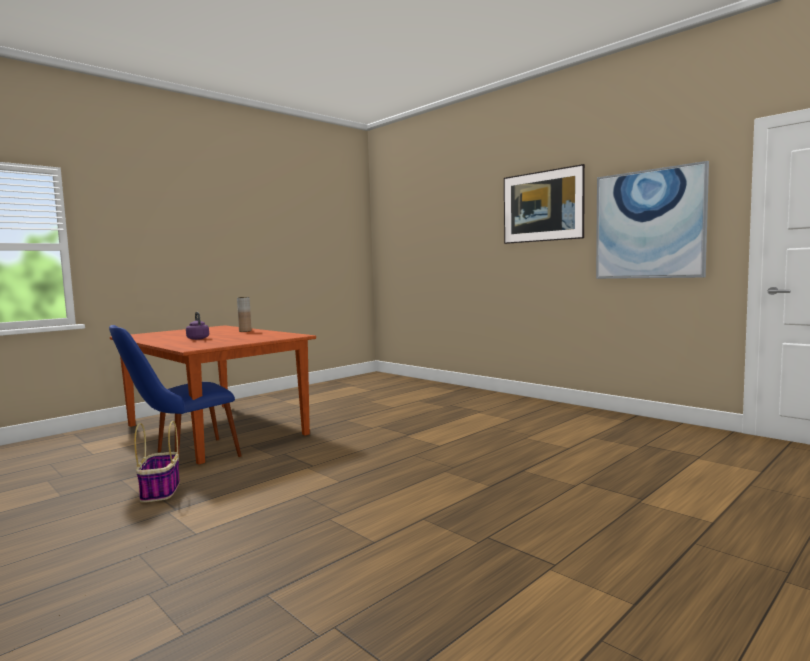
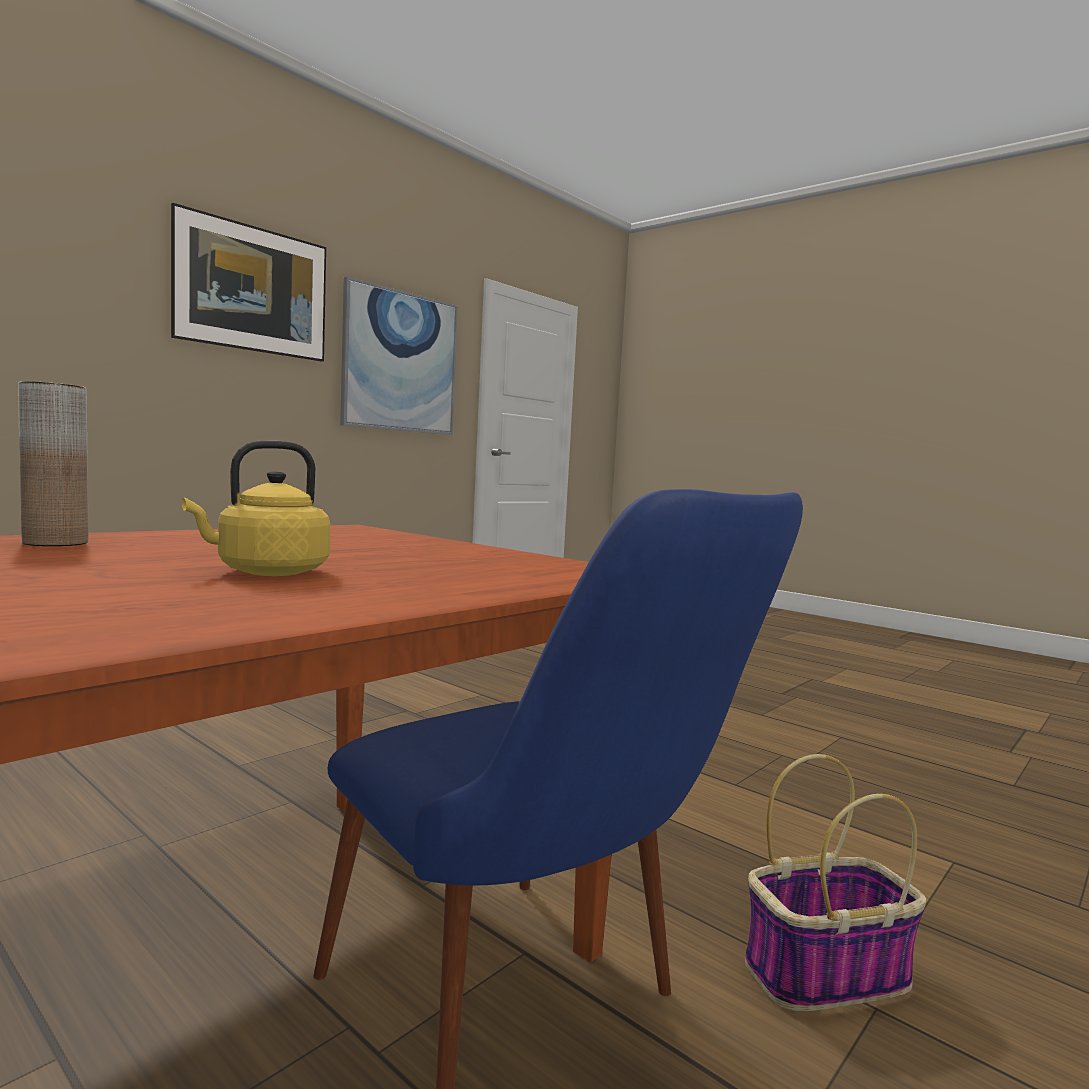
camera: 95 degrees left, 0 degrees up
purple kettle [186,312,209,340] -> yellow kettle [182,441,331,576]

